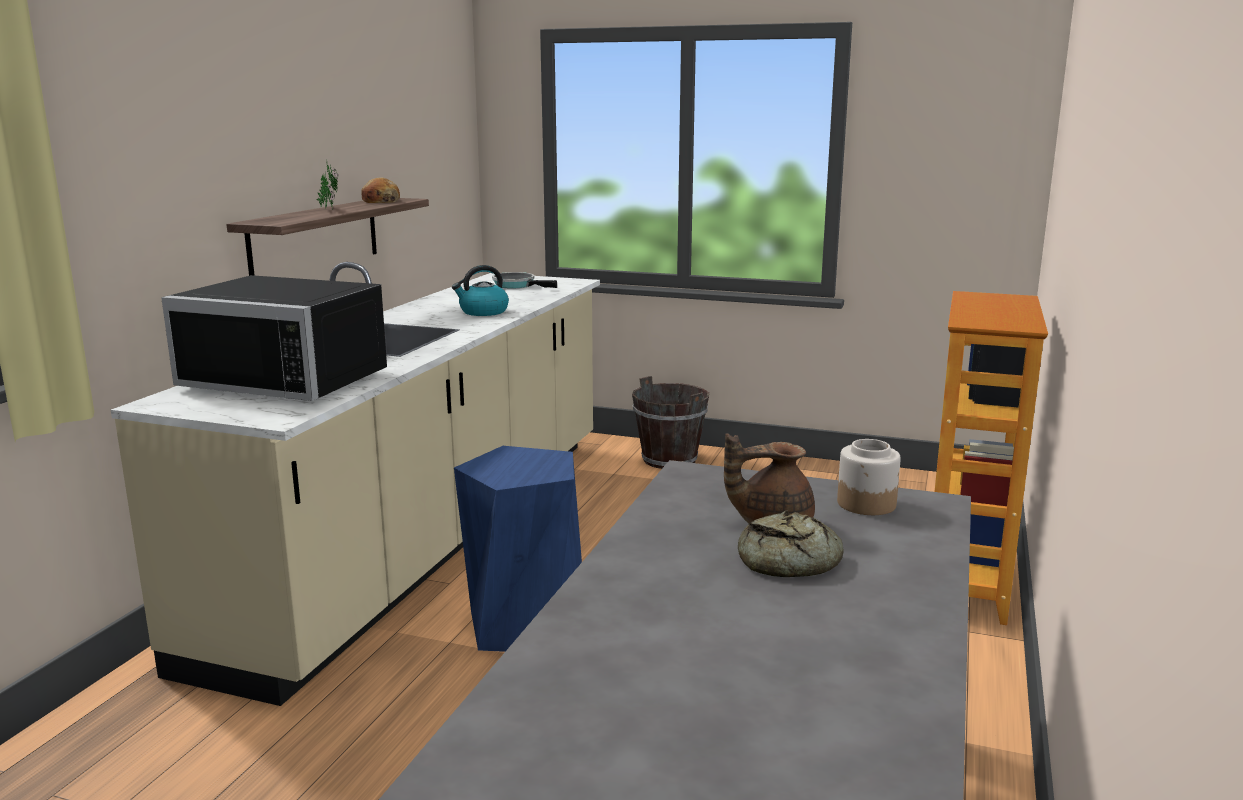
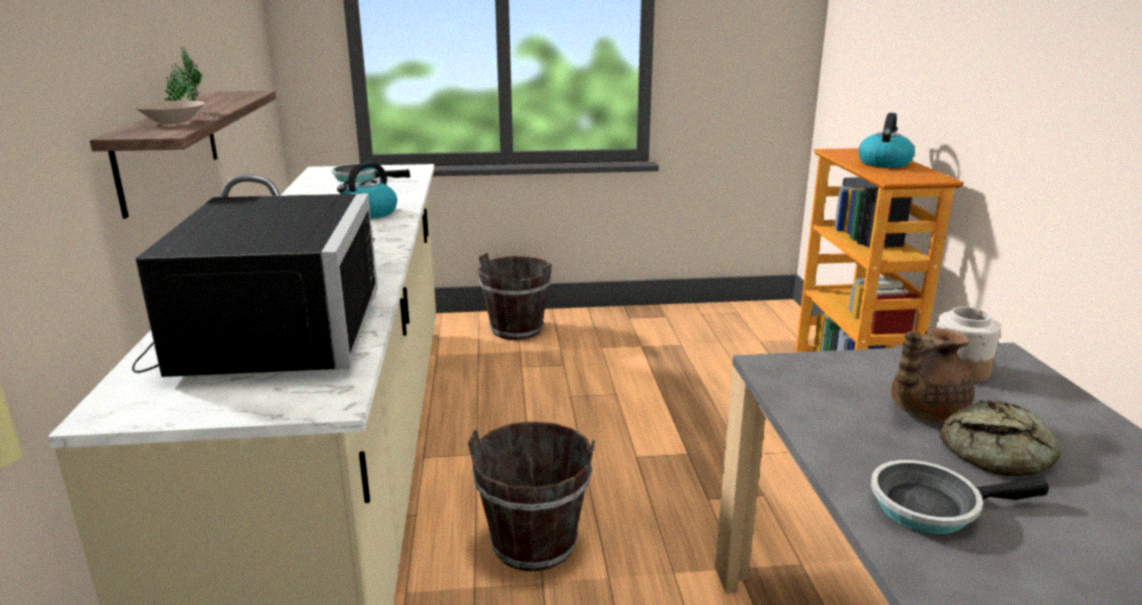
camera: 25 degrees left, 5 degrees up
black microwave [161,275,387,401] -> black microwave turned 90 degrees counterclockwise [132,193,378,377]
bread [361,178,400,203] -> none
blue stool [454,446,582,652] -> brown bucket [468,421,595,572]
none -> beige bowl [134,100,205,124]
none -> kettle [859,113,915,168]
none -> frying pan [871,460,1049,534]

